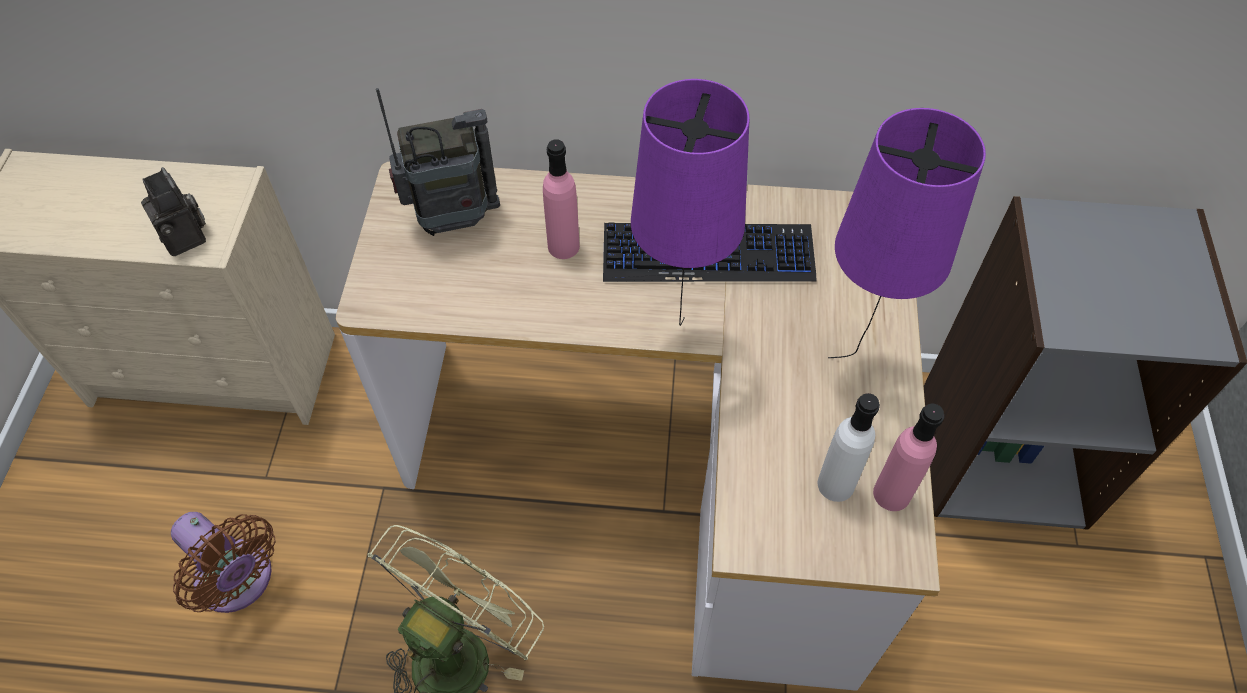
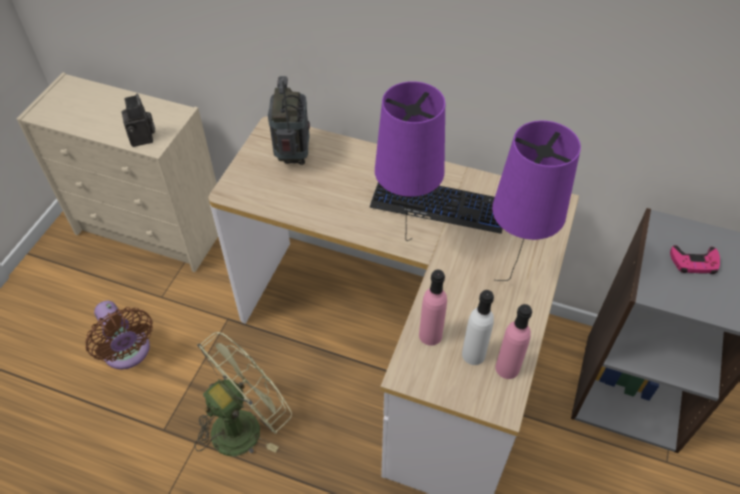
camera: 15 degrees right, 5 degrees down
radio [376,88,500,236] -> radio turned 90 degrees counterclockwise [268,76,310,165]
pink bottle [543,139,580,259] -> pink bottle moved to [419,270,447,346]
none -> pink game controller [670,245,720,274]

